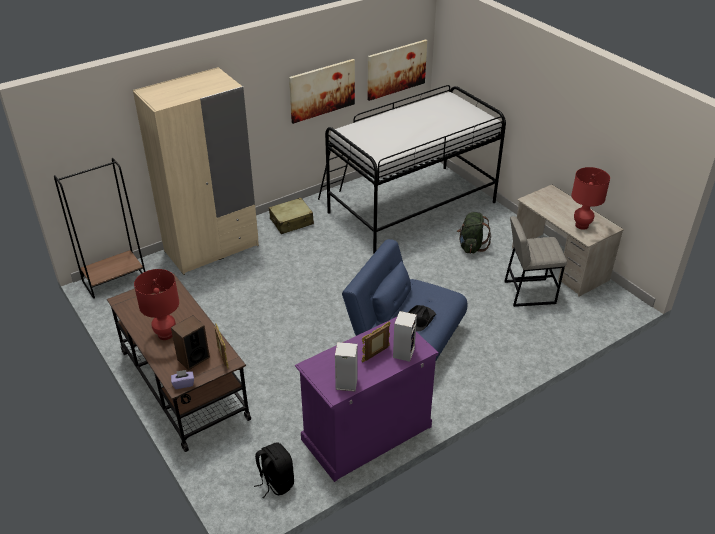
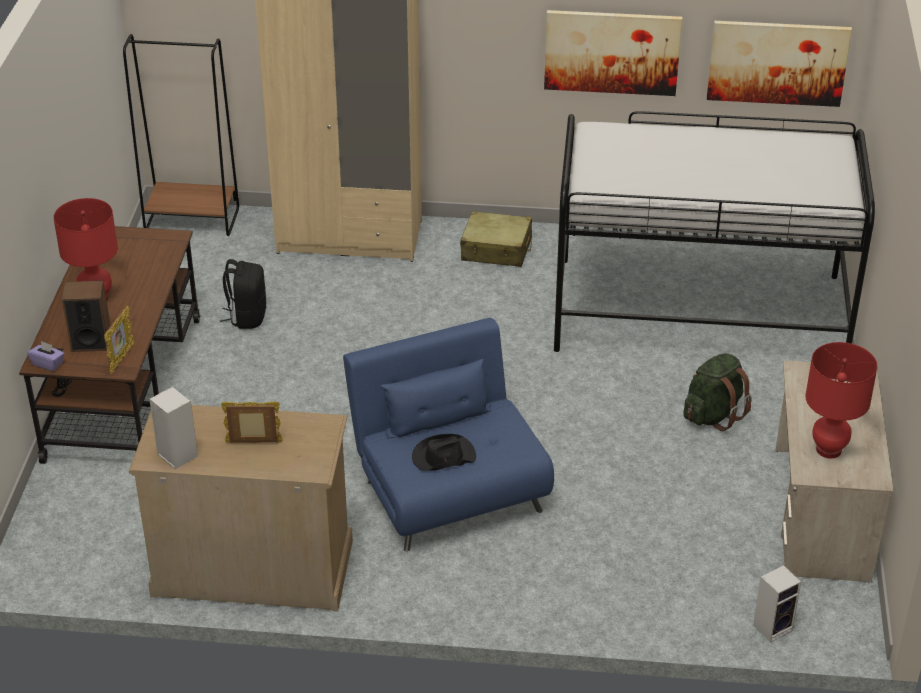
camera: 40 degrees right, 0 degrees up
black backpack [254,442,294,498] -> black backpack moved to [220,259,266,329]
purple dresser [294,317,439,482] -> beige dresser [129,405,353,611]
speaker [393,311,417,362] -> speaker moved to [753,565,801,643]
grey chair [504,216,567,307] -> none

